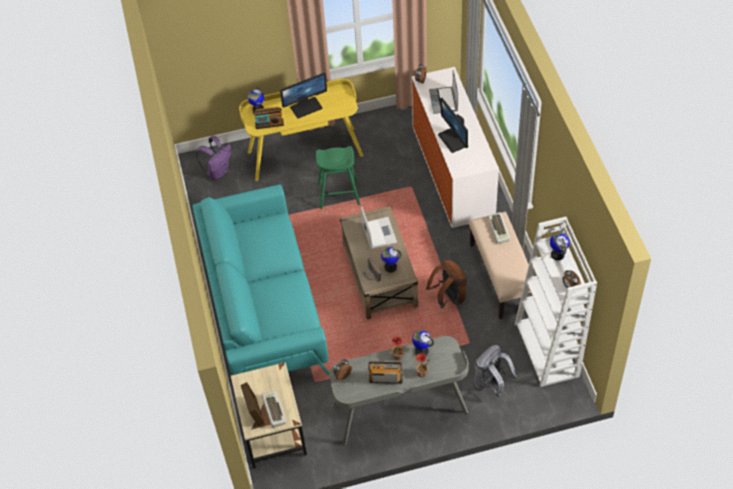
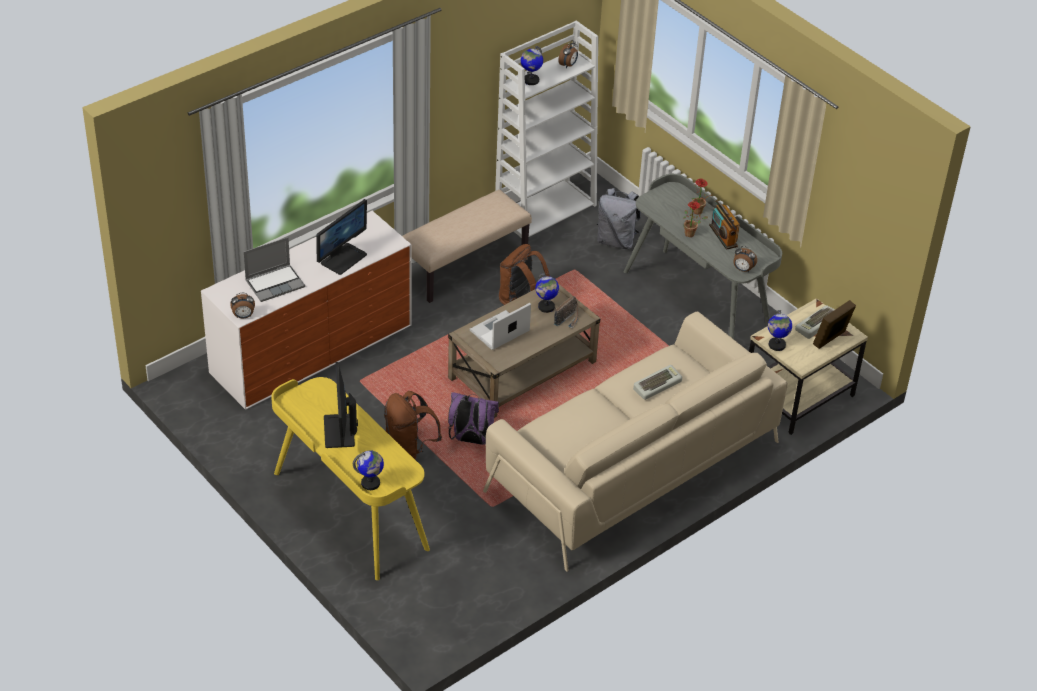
camera: 120 degrees left, 10 degrees down
turquoise sofa [193,184,330,376] -> beige sofa [483,312,788,572]
purple backpack [196,136,231,180] -> purple backpack moved to [448,392,499,445]
radio [253,107,284,129] -> none
monitor [280,72,327,118] -> monitor turned 135 degrees counterclockwise [324,362,358,448]
green stool [316,146,360,209] -> brown backpack [384,391,442,460]
globe [412,330,434,355] -> globe moved to [768,310,792,351]
keyboard [488,212,510,244] -> keyboard moved to [633,365,682,400]

